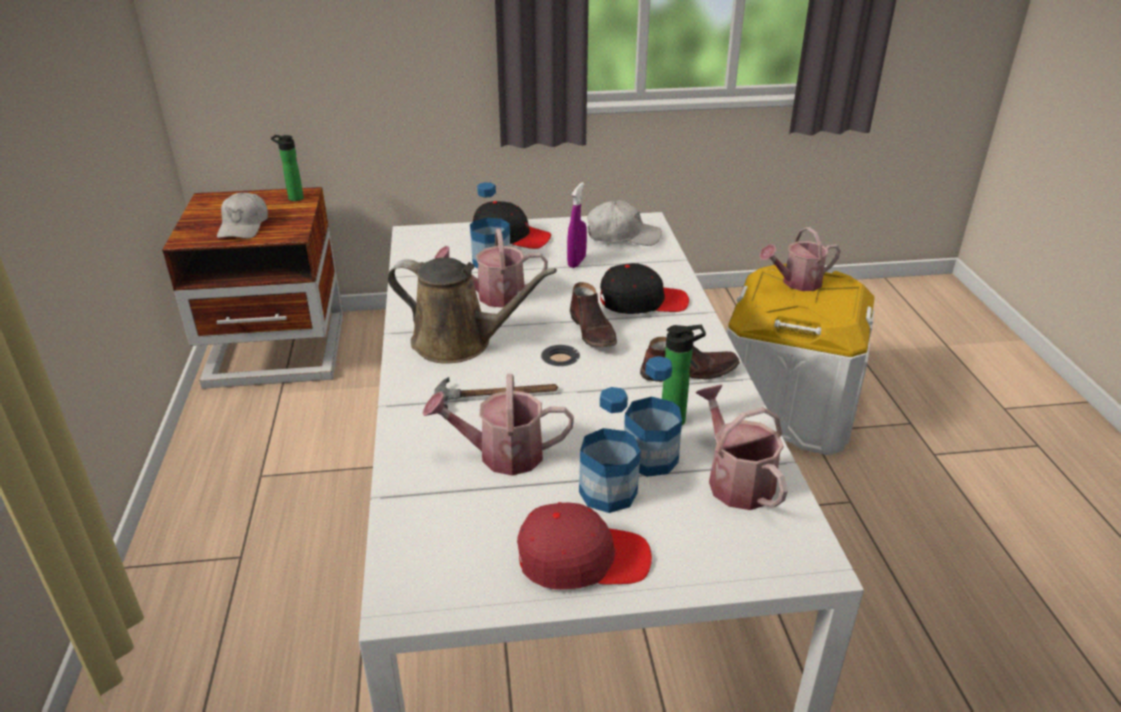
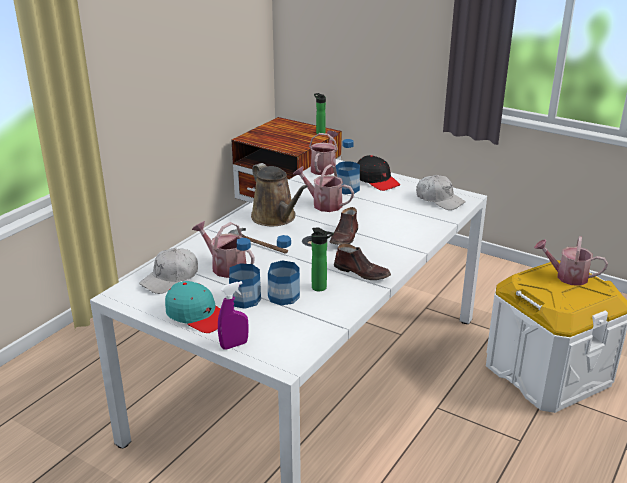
camera: 40 degrees right, 5 degrees down
white cap [217,192,268,239] -> white cap moved to [139,248,198,294]
red cap [517,502,652,590] -> turquoise cap [165,281,220,333]
purple spray bottle [567,182,587,268] -> purple spray bottle moved to [218,281,249,349]
black cap [600,263,689,314] -> none
watering can [696,384,788,510] -> watering can moved to [309,131,338,175]

